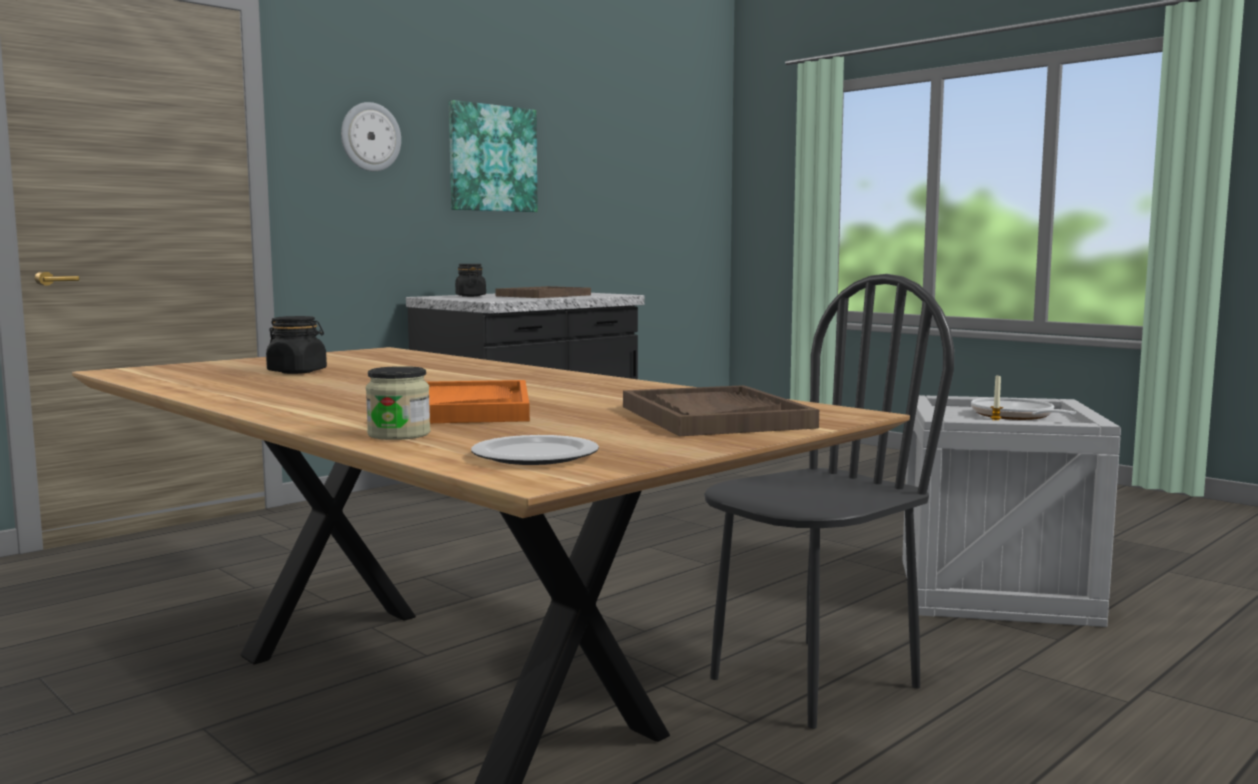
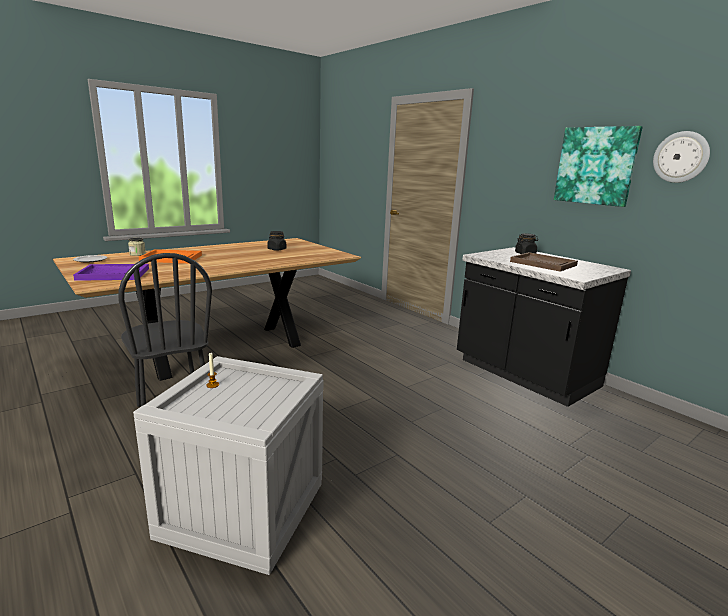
camera: 95 degrees right, 10 degrees up
wall clock [341,102,401,172] -> wall clock moved to [653,131,710,183]
brown tray [623,385,819,436] -> purple tray [73,264,149,281]
frying pan [971,397,1076,420] -> none

